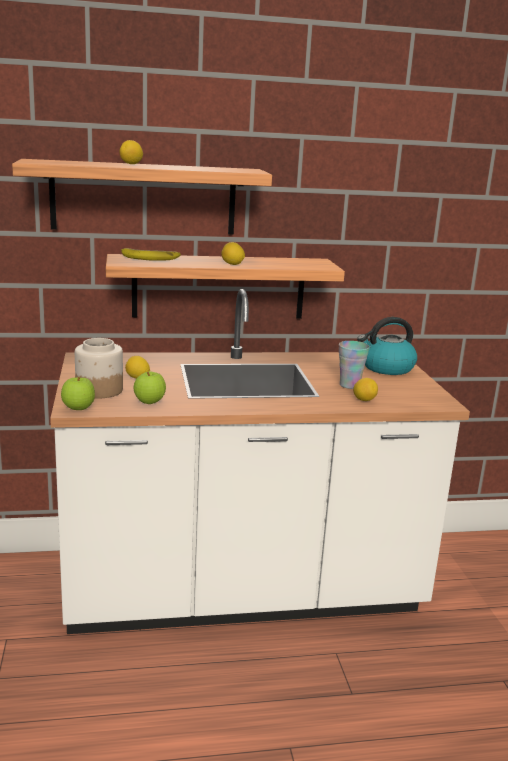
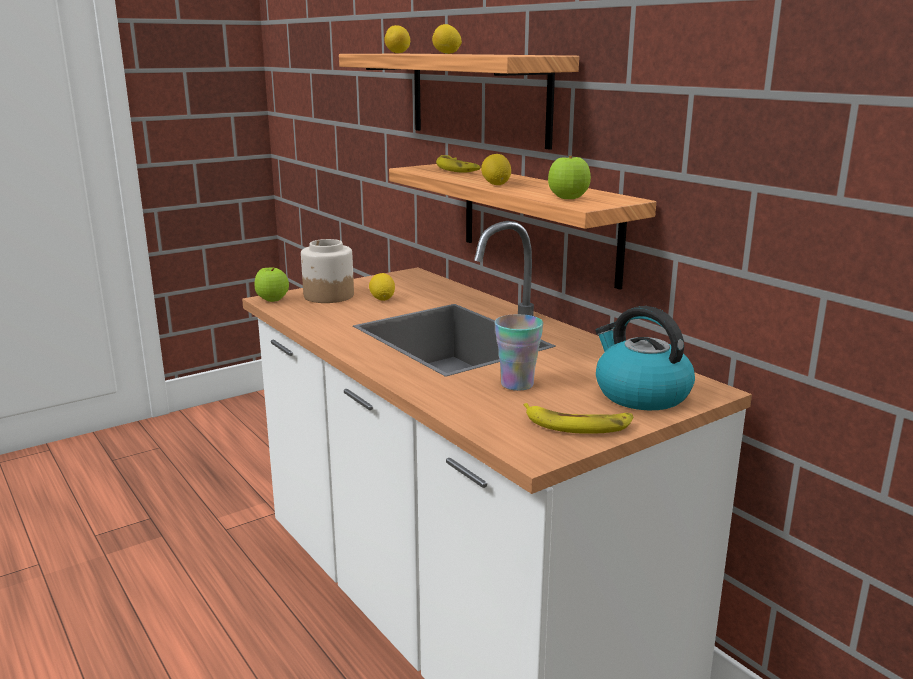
camera: 65 degrees right, 0 degrees up
apple [133,372,166,404] -> apple moved to [548,156,591,199]
lemon [353,378,378,401] -> lemon moved to [385,25,410,53]
none -> banana [524,403,633,434]

